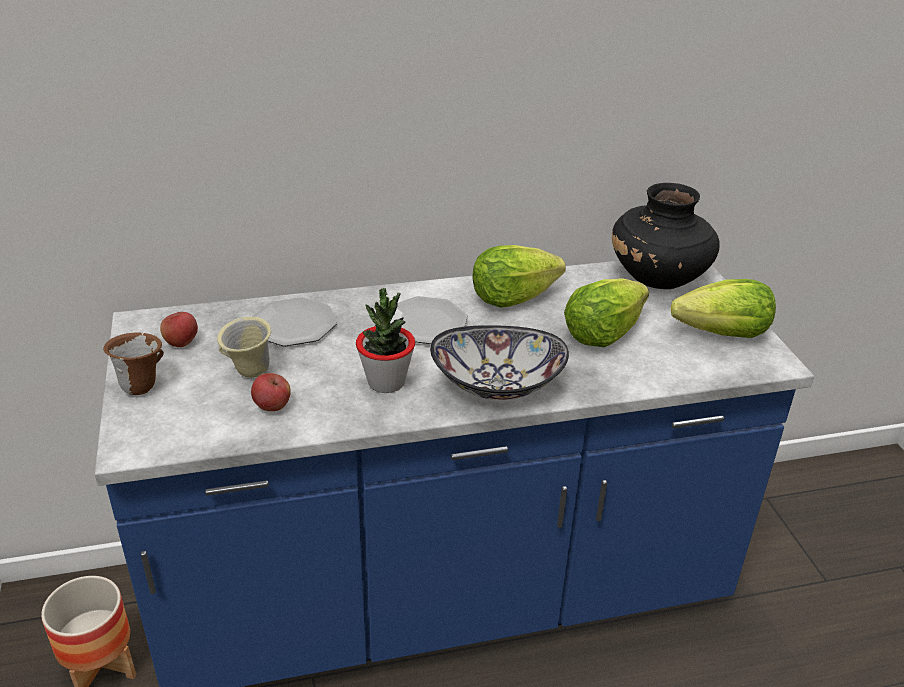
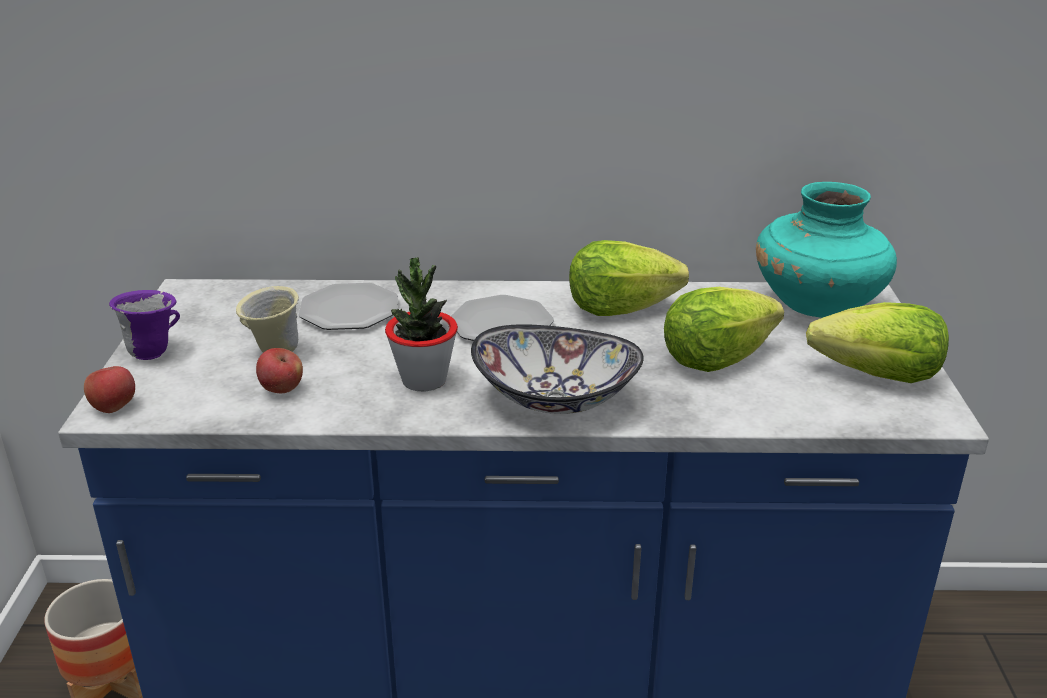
camera: 15 degrees right, 5 degrees down
brown mug [103,332,164,395] -> purple mug [109,290,180,360]
apple [160,312,198,347] -> apple moved to [84,366,135,413]
black vase [612,183,720,289] -> turquoise vase [756,182,897,318]

